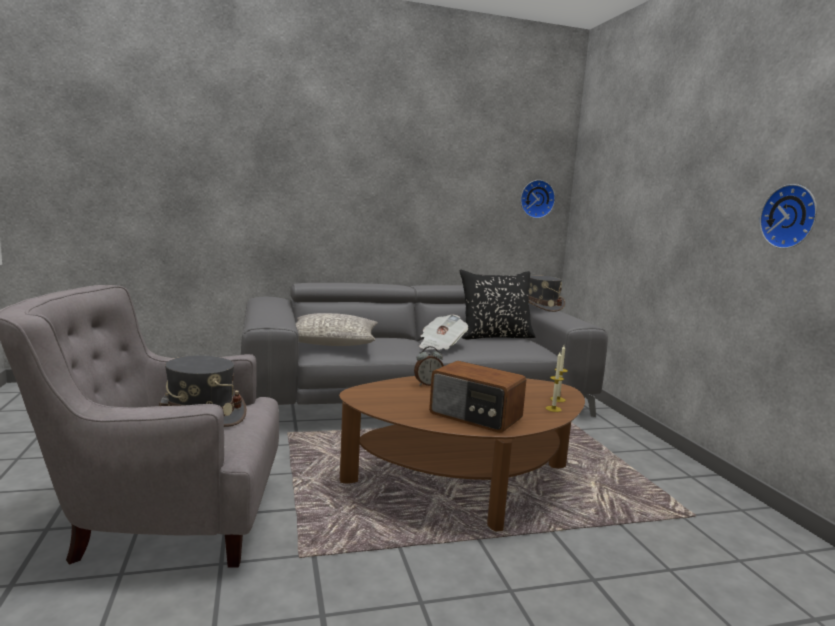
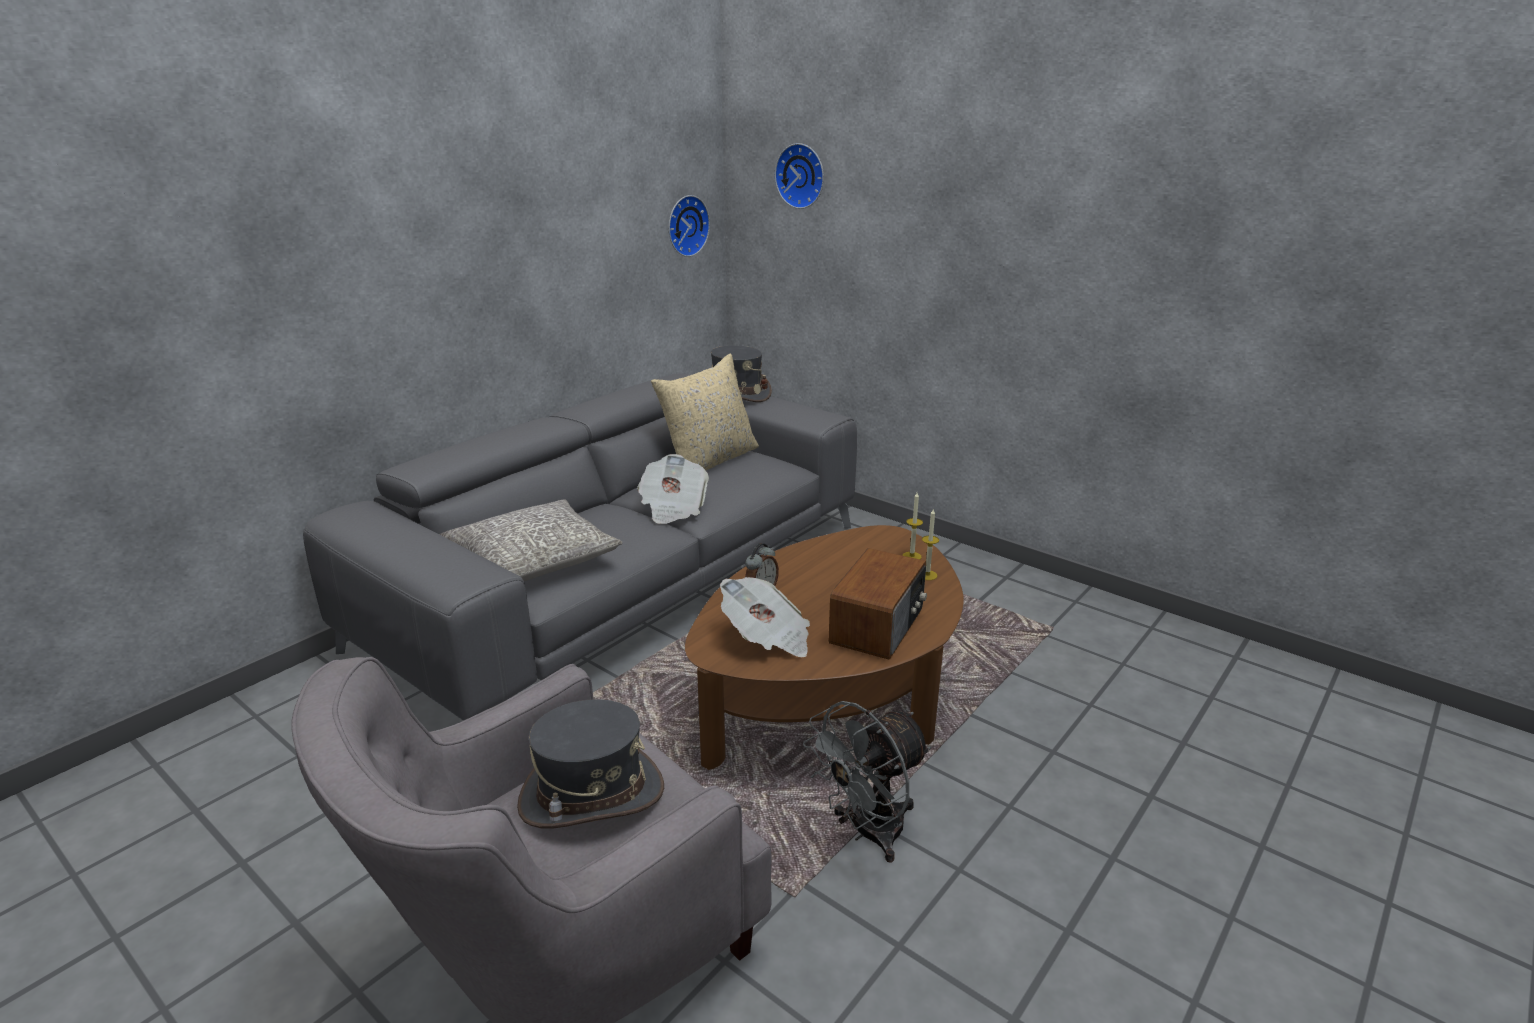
camera: 35 degrees left, 15 degrees up
radio [429,361,526,433] -> radio turned 60 degrees counterclockwise [829,548,927,659]
black pillow [459,270,535,340] -> beige pillow [651,354,759,471]
wall clock [759,184,817,249] -> wall clock moved to [775,143,824,209]
none -> newspaper [720,577,810,657]
none -> grey fan [803,701,931,863]

